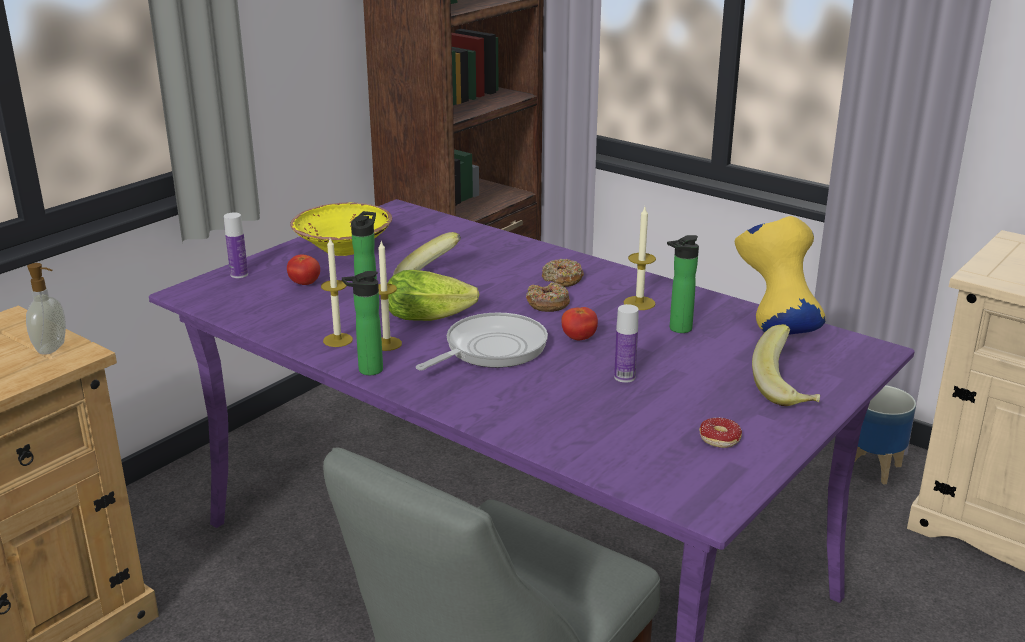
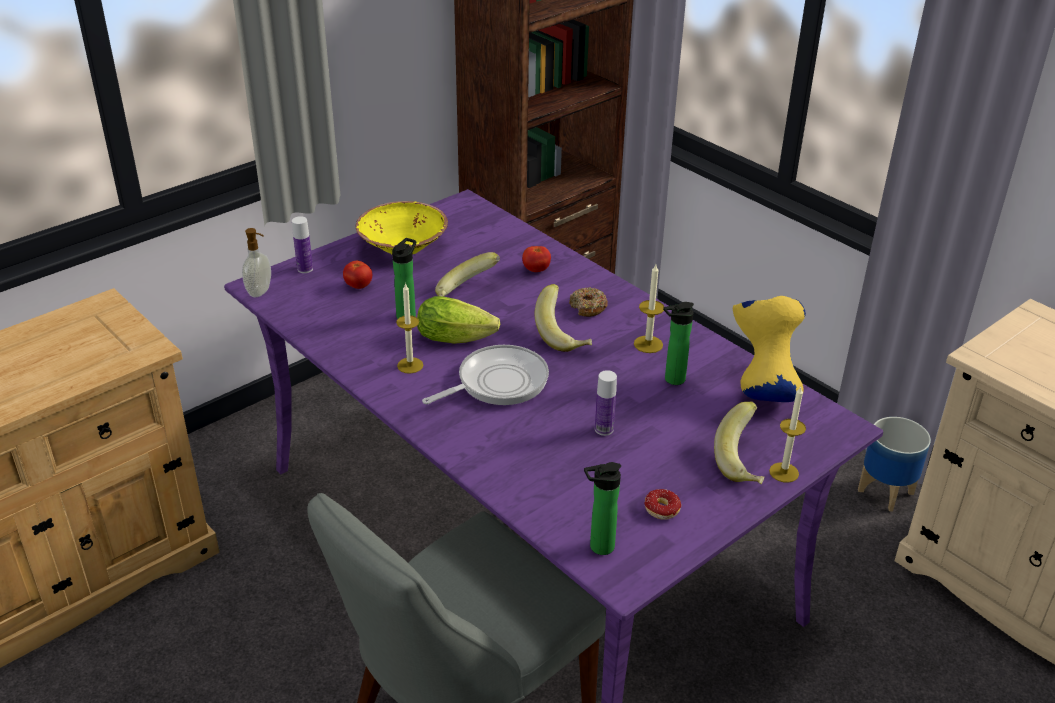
camera: 10 degrees right, 10 degrees up
soap dispenser [26,263,66,354] -> soap dispenser moved to [242,228,271,297]
candle [321,238,353,347] -> candle moved to [769,387,806,483]
bottle [342,271,383,375] -> bottle moved to [584,462,621,555]
donut [526,282,570,312] -> banana [535,284,592,352]
tomato [561,307,598,340] -> tomato moved to [522,246,551,272]

